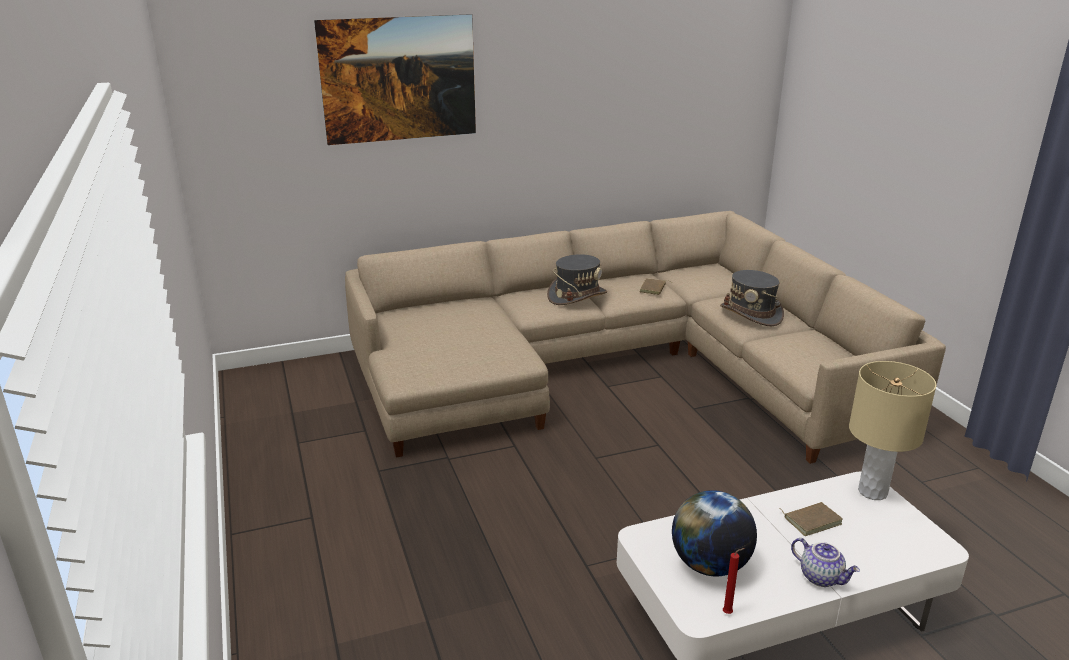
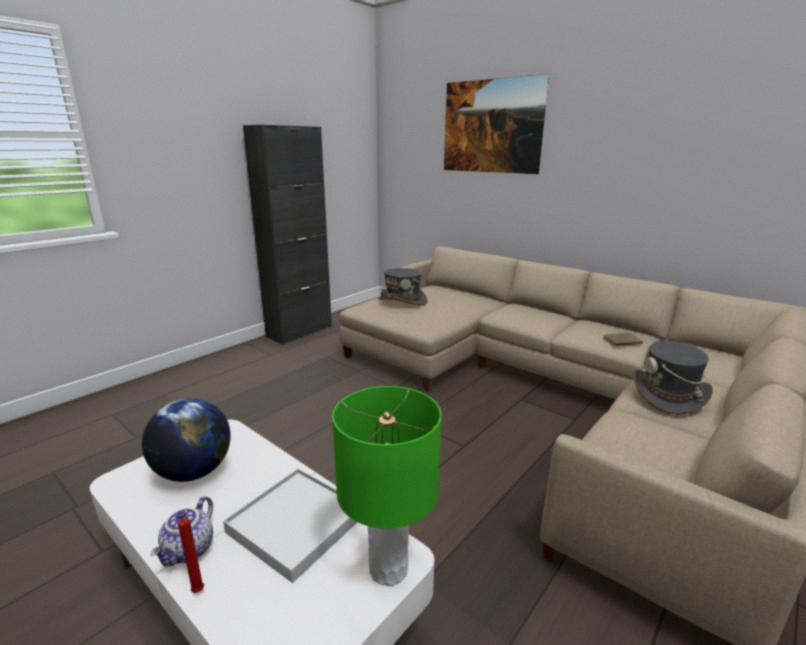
camera: 60 degrees right, 5 degrees down
grey hat [547,254,607,305] -> grey hat moved to [378,268,428,306]
red candle [723,548,745,614] -> red candle moved to [178,517,204,593]
brown book [780,502,843,536] -> white tray [223,468,357,583]
beige table lamp [849,361,936,500] -> green table lamp [332,386,442,586]
none -> black cabinet [243,125,332,344]

